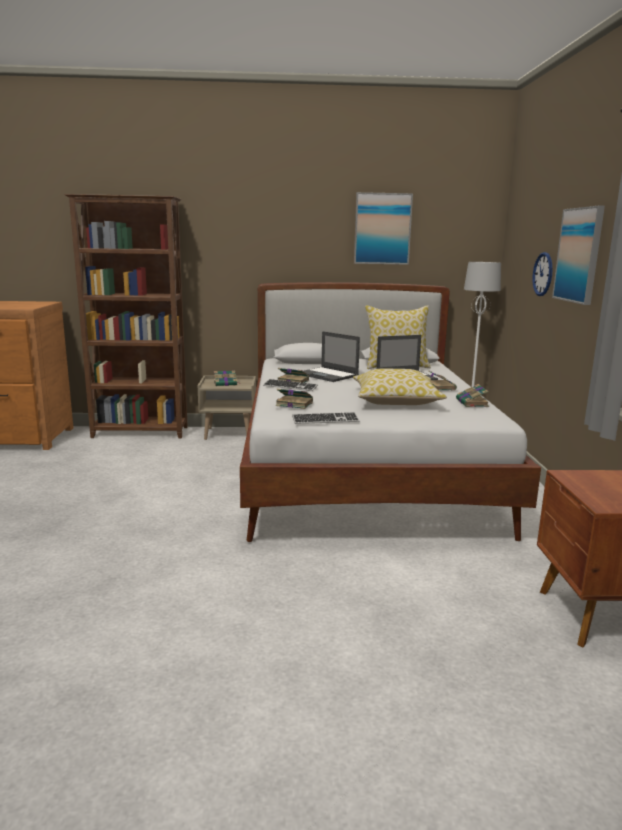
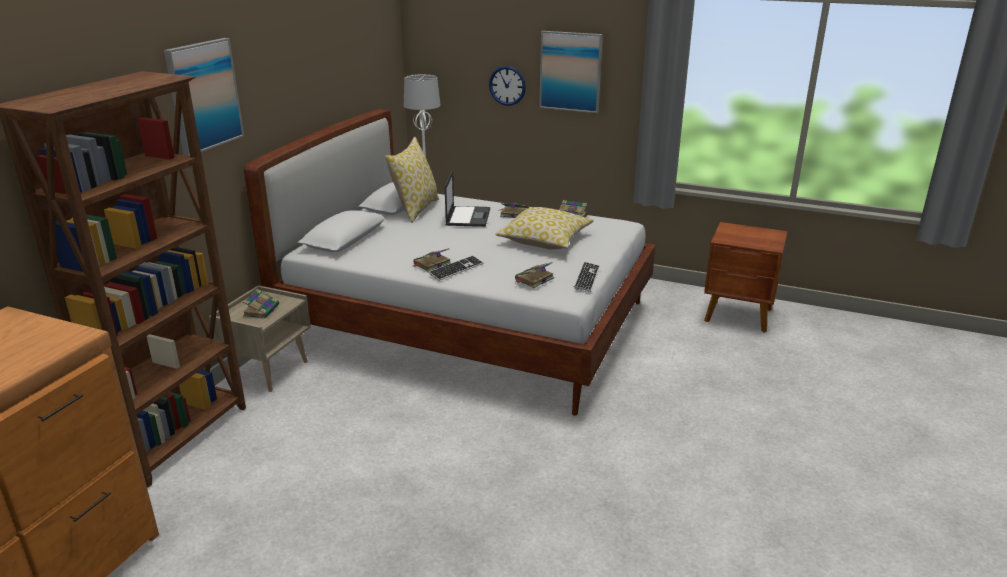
camera: 65 degrees left, 10 degrees up
laptop [303,331,360,382] -> none
picture [354,192,413,265] -> picture moved to [164,38,244,156]

